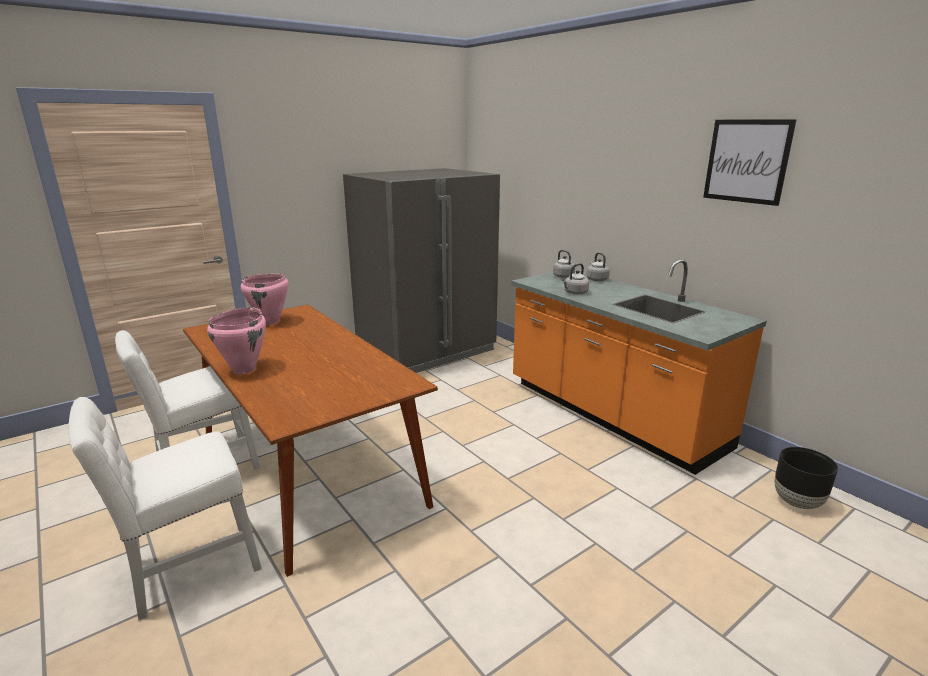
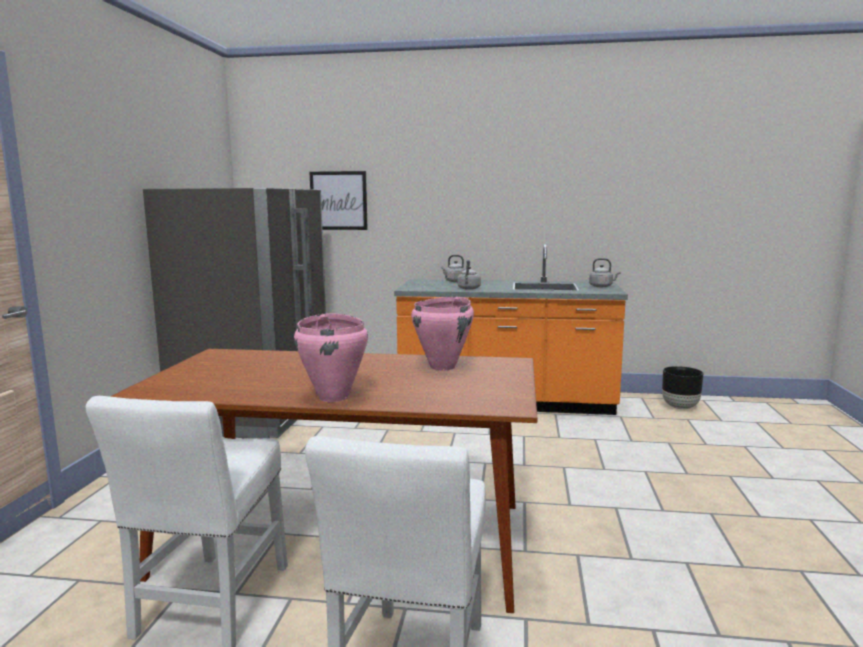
camera: 45 degrees left, 10 degrees down
pink cooking pot [241,274,289,325] -> pink cooking pot moved to [411,296,474,371]
grey kettle [553,250,576,278] -> grey kettle moved to [589,258,620,287]
picture [703,119,797,206] -> picture moved to [310,171,368,230]

